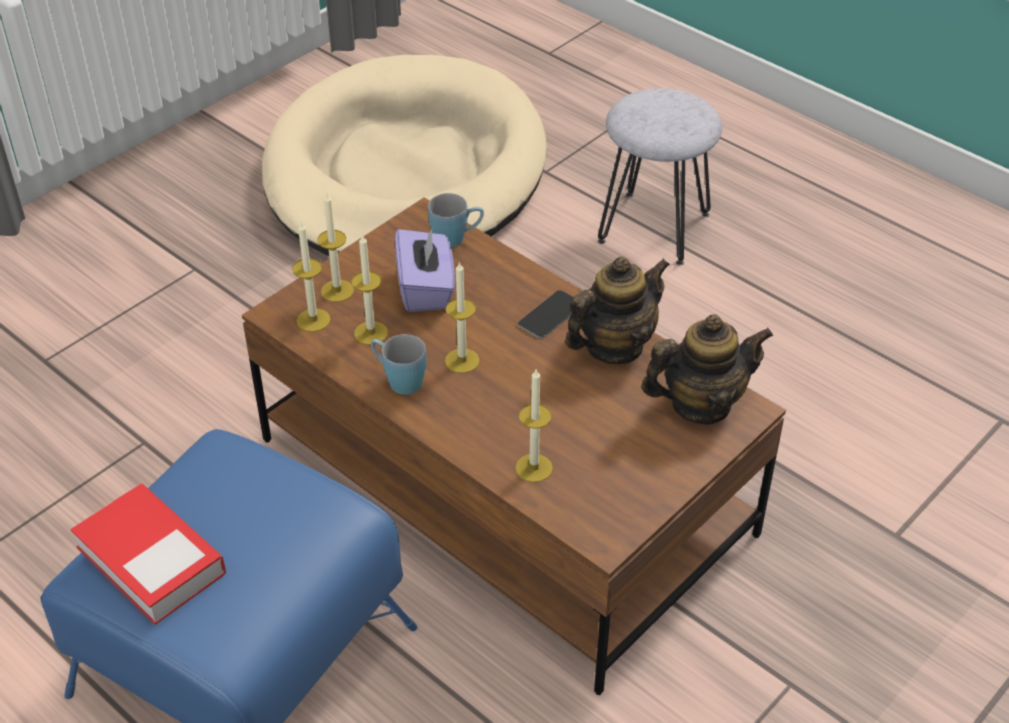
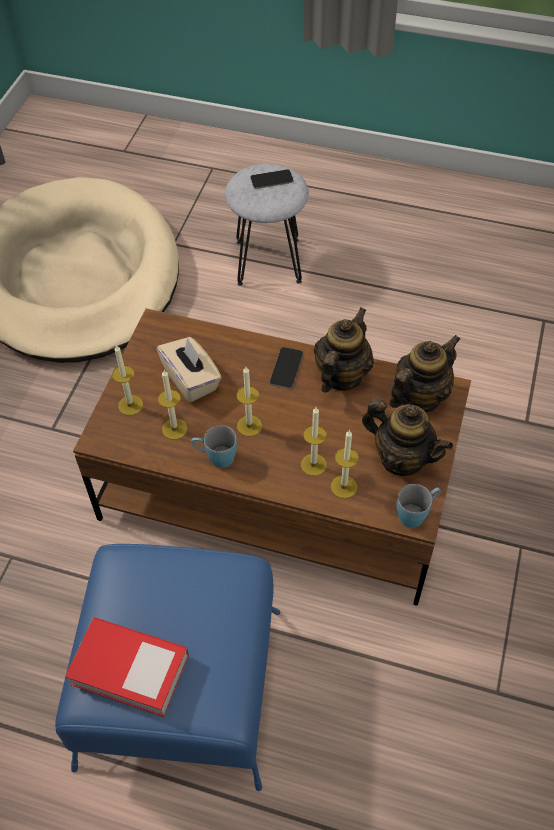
camera: 25 degrees left, 10 degrees up
candle [292,222,331,332] -> candle moved to [301,407,327,476]
purple tissue box [395,226,455,312] -> beige tissue box [157,337,222,403]
blue mug [428,193,484,248] -> blue mug moved to [397,484,441,528]
none -> phone [250,169,294,189]
none -> teapot [362,398,453,476]

